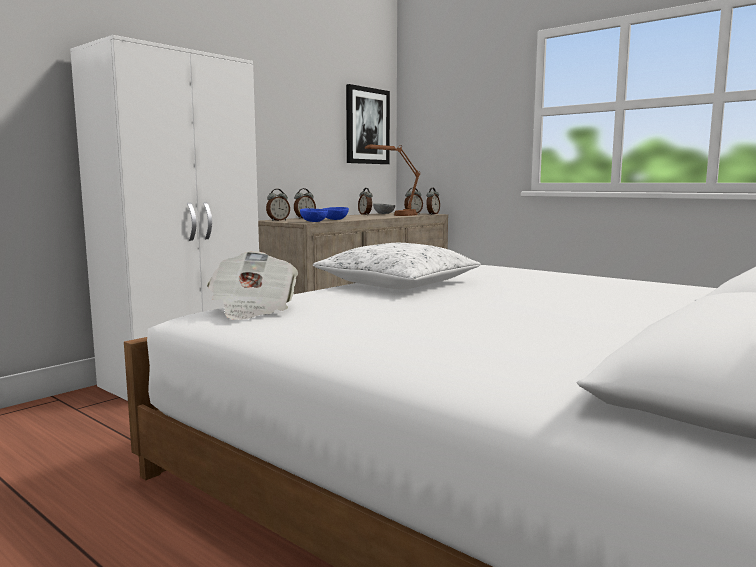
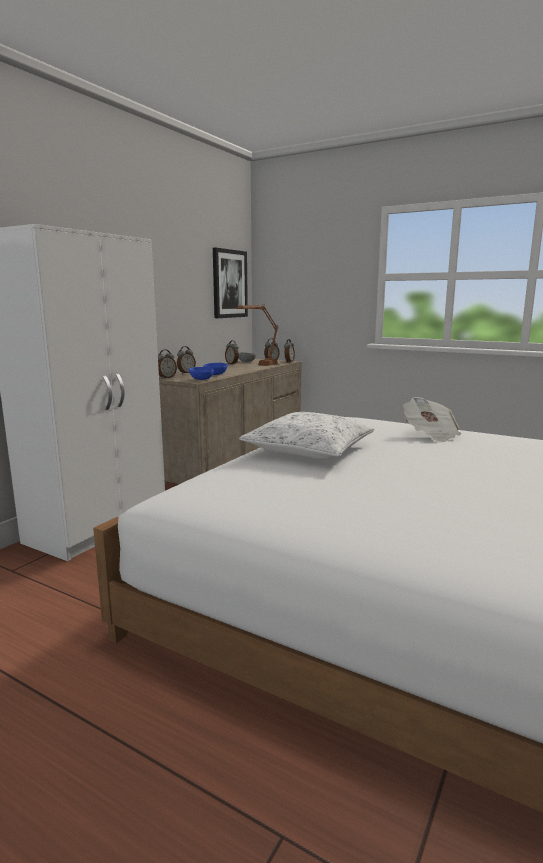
camera: 10 degrees left, 5 degrees up
newspaper [207,251,298,320] -> newspaper moved to [403,397,461,443]

